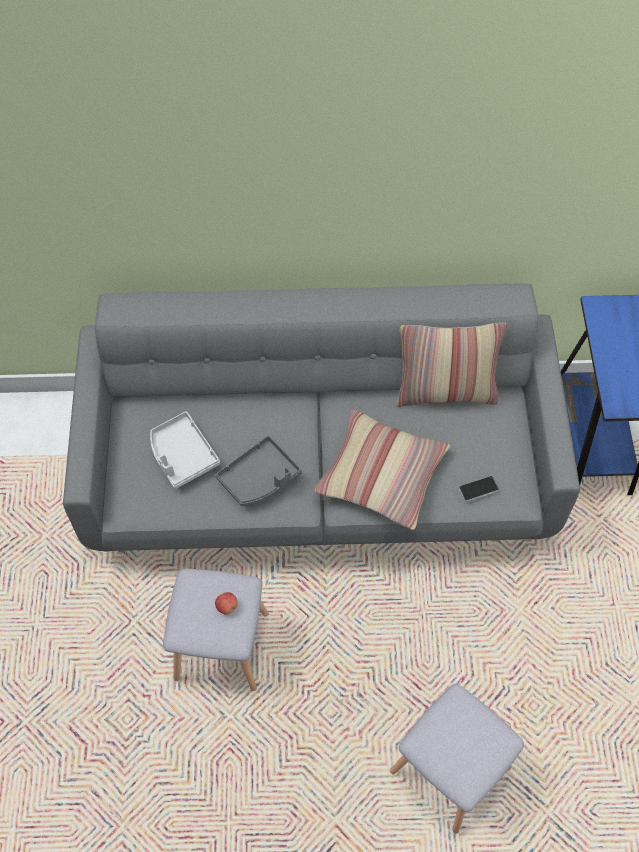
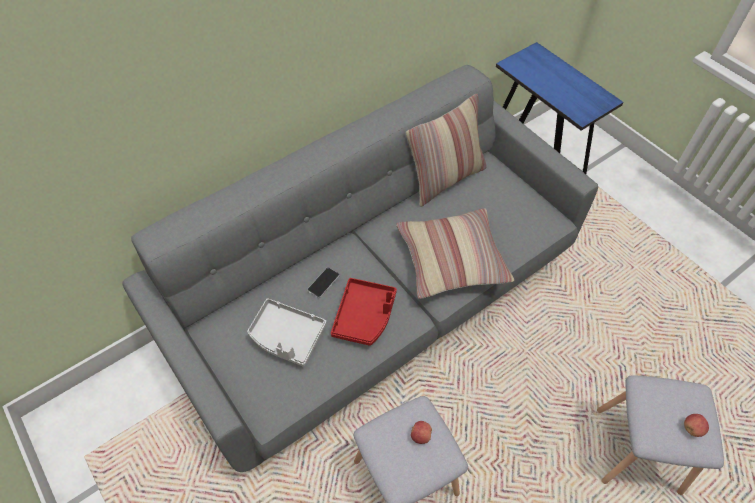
camera: 35 degrees left, 5 degrees down
grey tray [215,436,302,506] -> red tray [331,278,397,346]
phone [459,476,499,501] -> phone moved to [307,267,340,298]
none -> apple [684,414,709,437]

